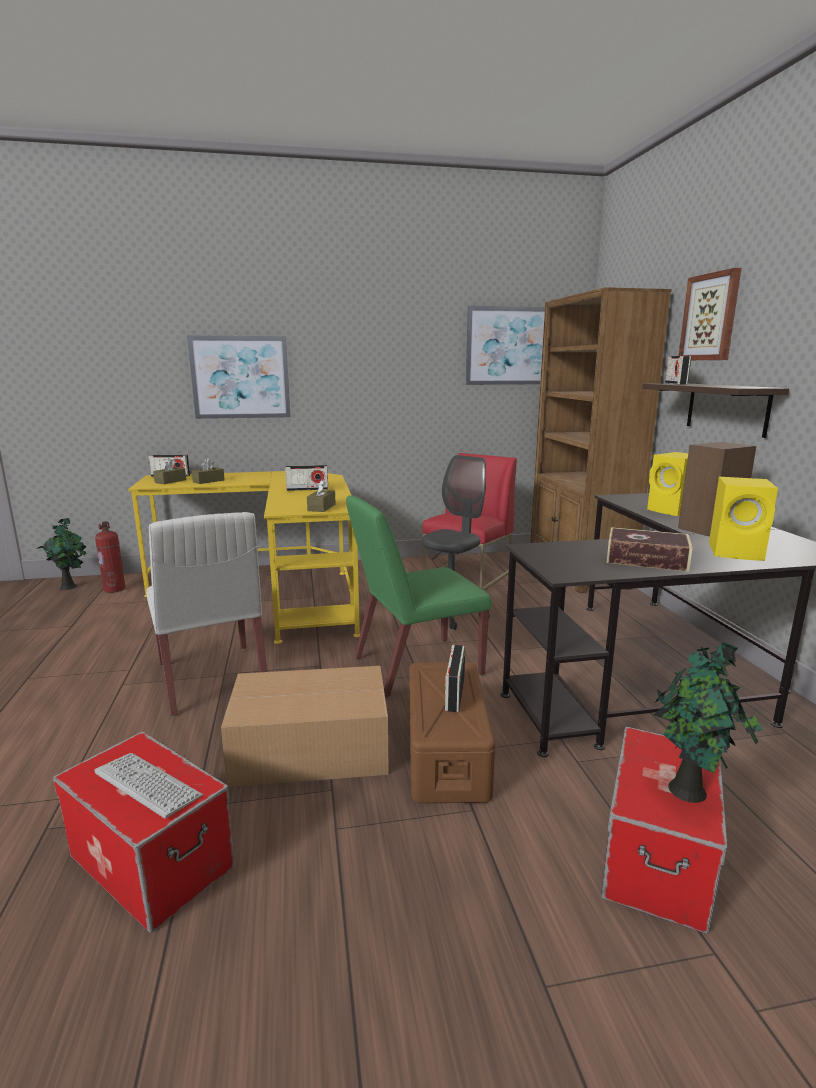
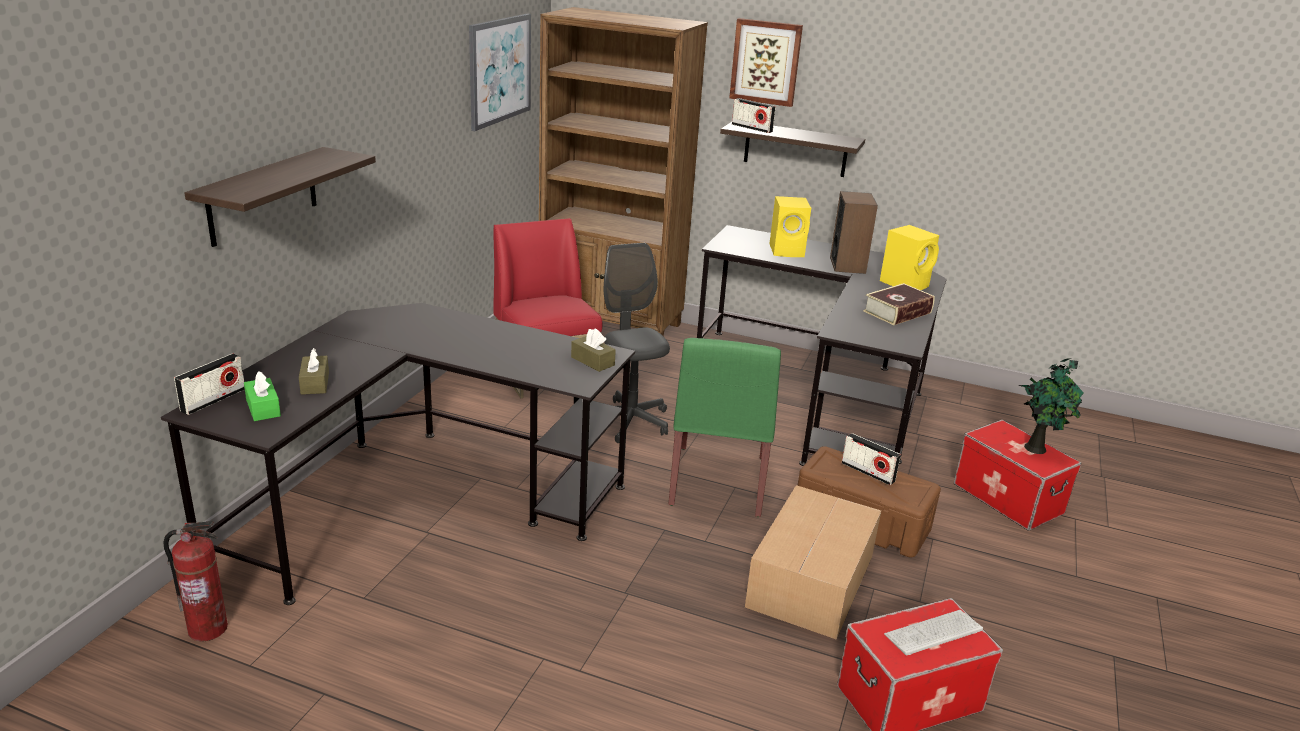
camera: 60 degrees left, 10 degrees up
potted plant [38,518,87,590] -> none
yellow desk [128,471,360,644] -> black desk [161,303,635,605]
white chair [146,512,267,716] -> none
brown tissue box [153,458,186,484] -> green tissue box [244,371,281,421]
picture [187,335,291,419] -> shelf [185,147,376,247]
radio [285,465,328,491] -> none

